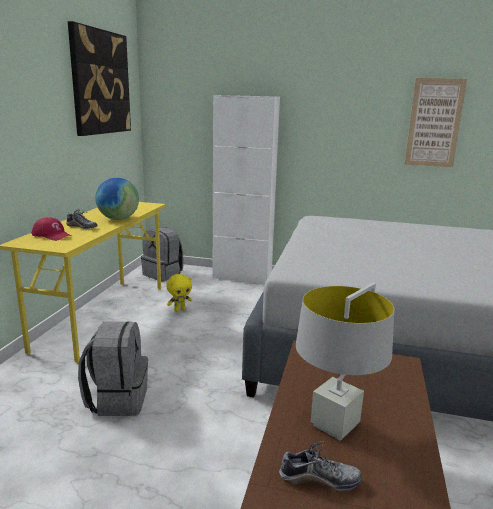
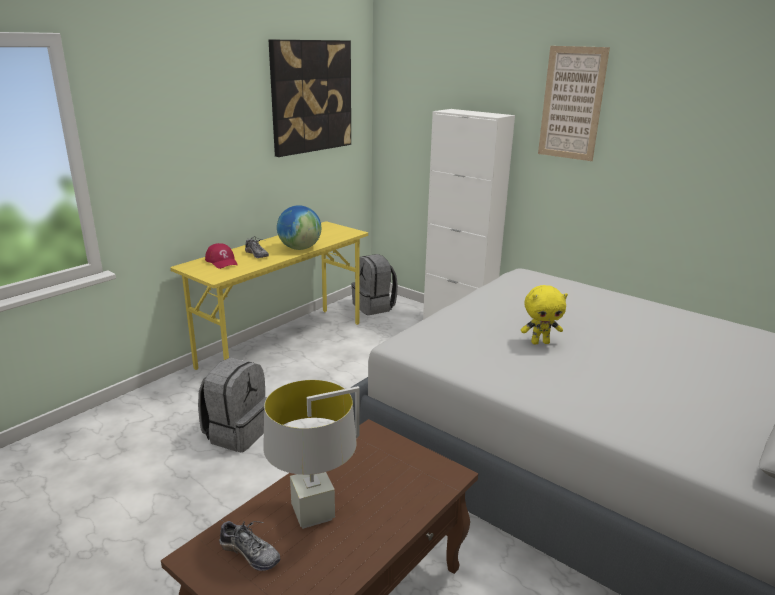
camera: 25 degrees right, 5 degrees up
yellow plush toy [166,274,192,312] -> yellow plush toy moved to [521,285,568,345]
picture [404,78,467,167] -> picture moved to [538,46,610,161]

